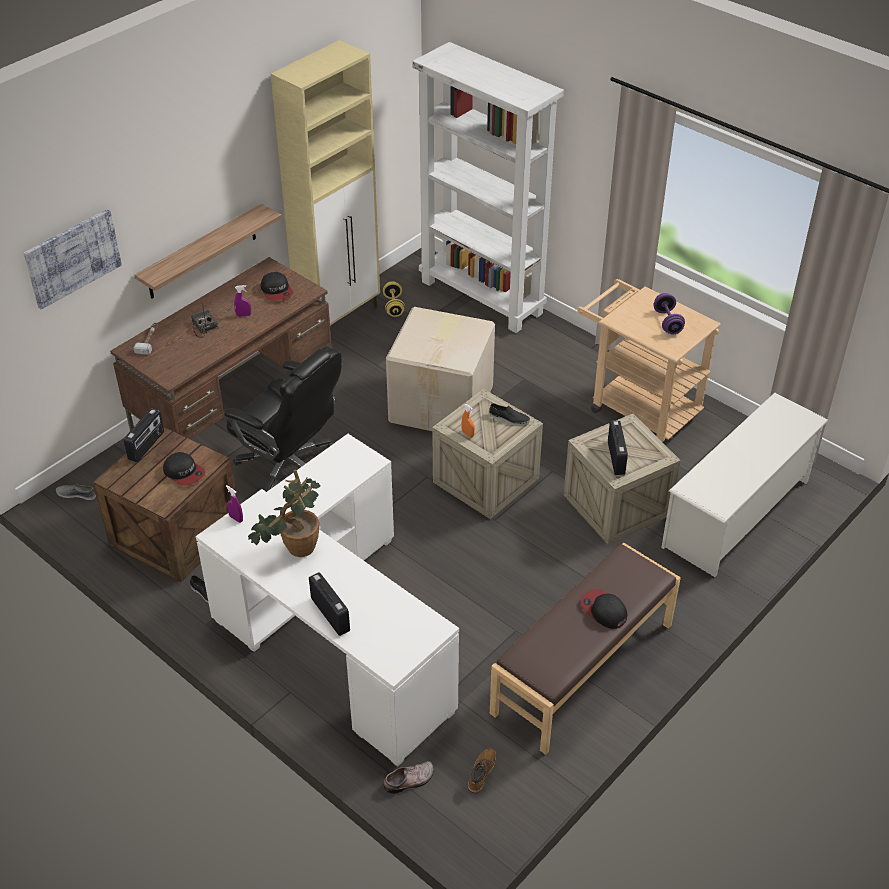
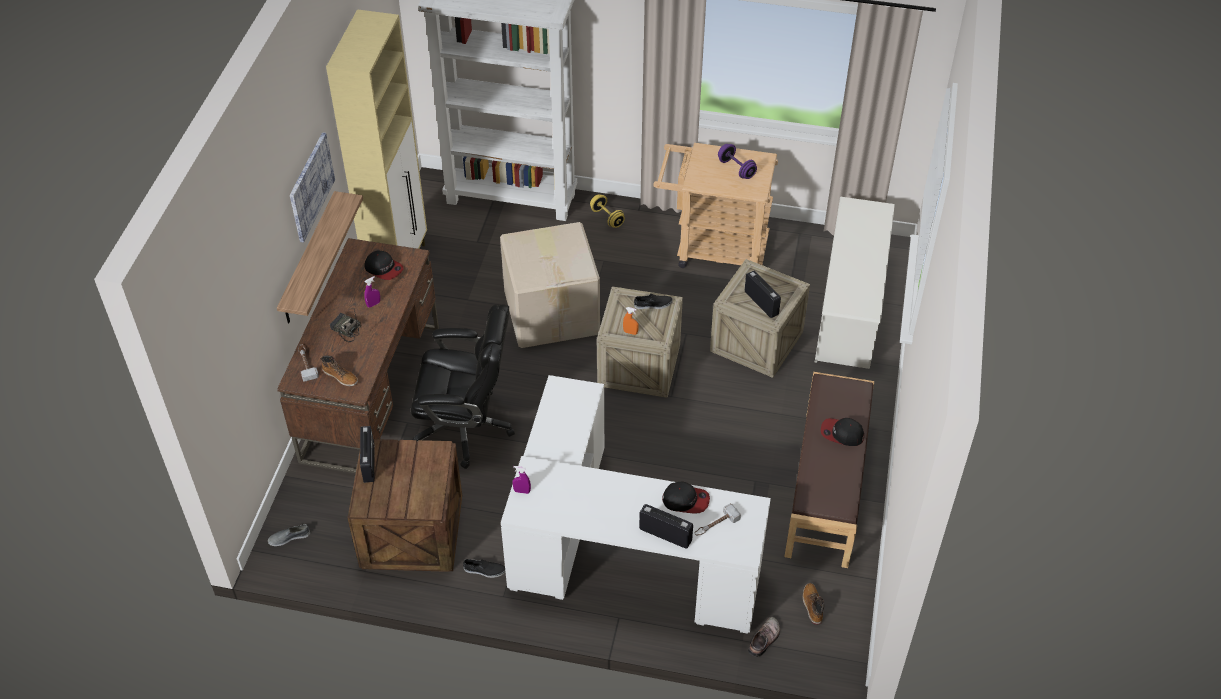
camera: 30 degrees left, 5 degrees up
picture [24,209,122,309] -> picture moved to [290,132,335,243]
cap [163,452,205,486] -> cap moved to [662,481,710,513]
potted plant [248,470,321,557] -> none
yellow dumbbell [383,281,405,317] -> yellow dumbbell moved to [590,194,625,228]
none -> boot [320,356,358,386]
none -> hammer [695,504,741,536]

